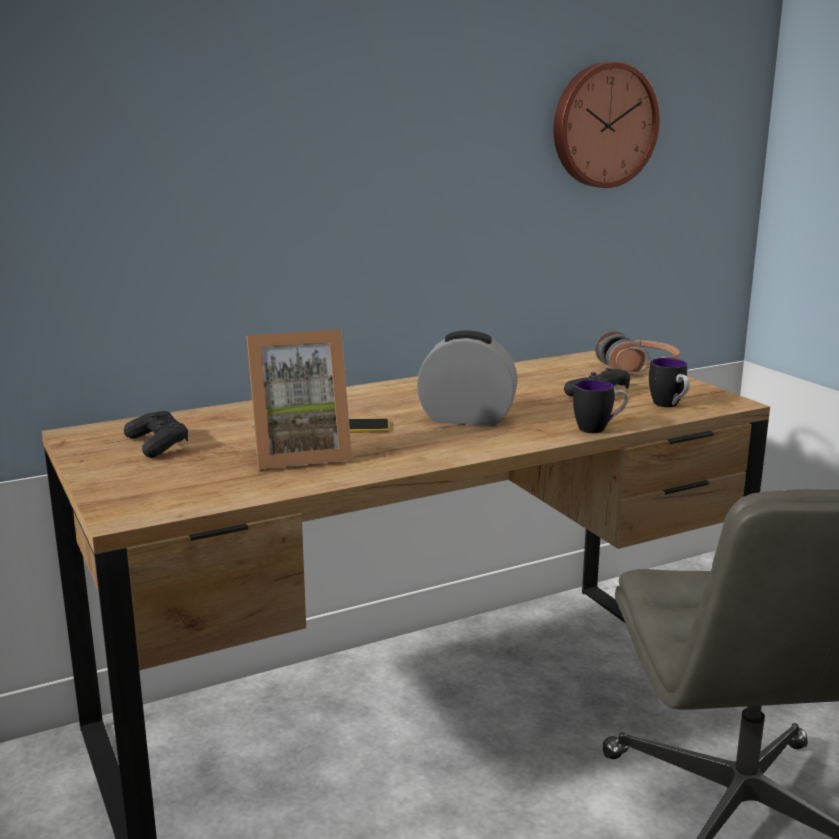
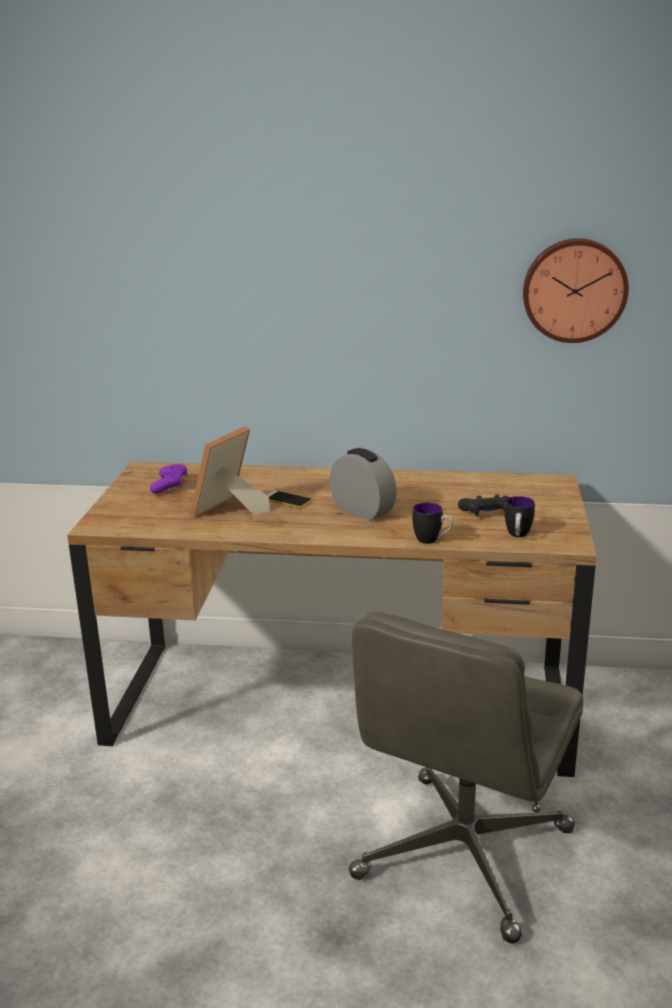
camera: 35 degrees right, 5 degrees up
black game controller [124,411,188,458] -> purple game controller [150,464,187,494]
picture frame [246,329,353,469] -> picture frame turned 105 degrees clockwise [190,427,270,518]
headphones [595,332,680,375] -> none

